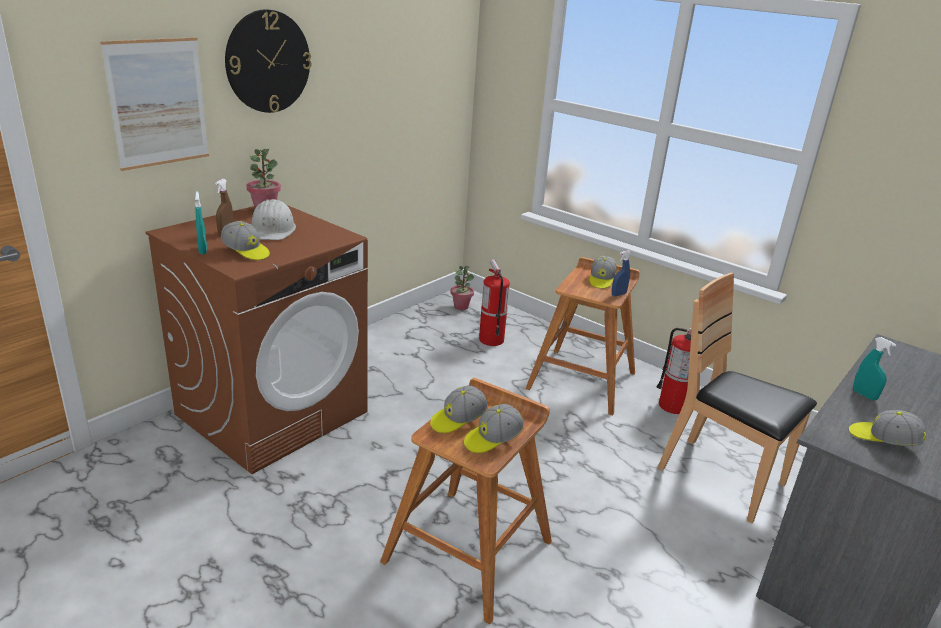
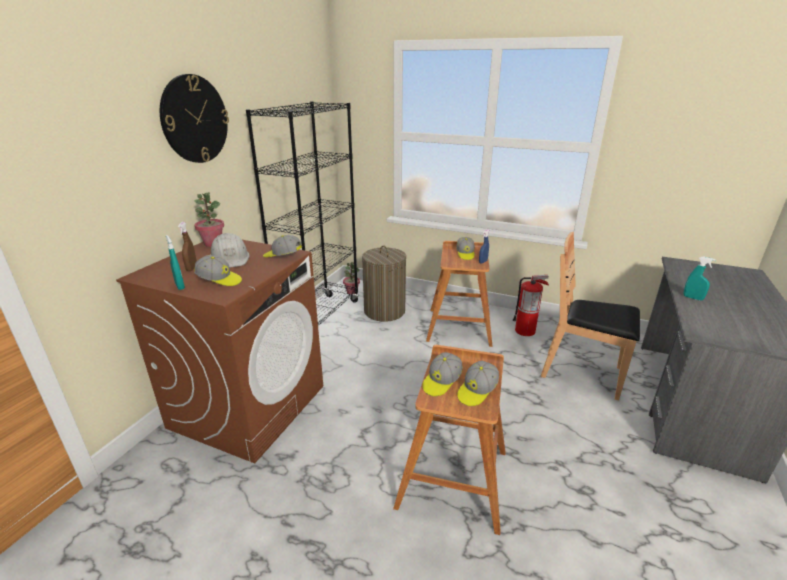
camera: 15 degrees left, 0 degrees up
picture [100,37,209,171] -> none
fire extinguisher [479,259,510,346] -> laundry basket [362,245,406,322]
cap [849,410,926,446] -> cap moved to [263,235,302,257]
none -> black bookcase [246,101,359,326]

